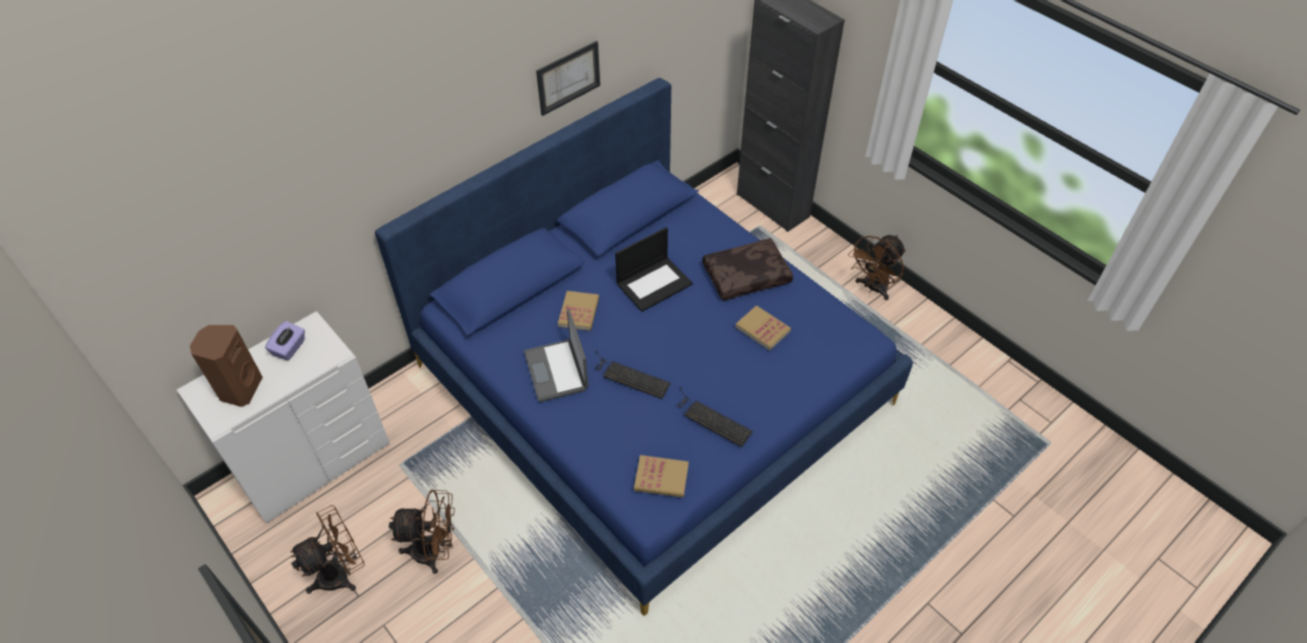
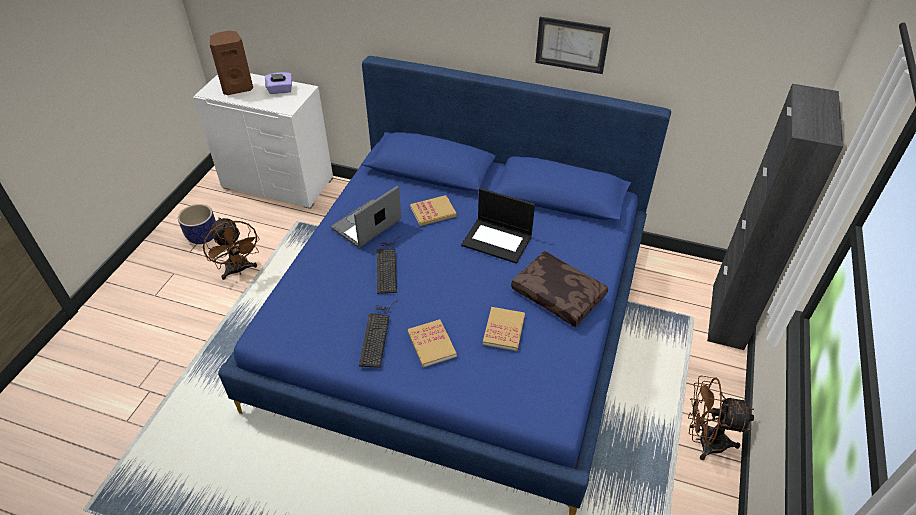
camera: 60 degrees right, 5 degrees down
brown fan [291,505,365,594] -> planter [178,204,216,244]
book [634,455,689,498] -> book moved to [408,319,457,367]

